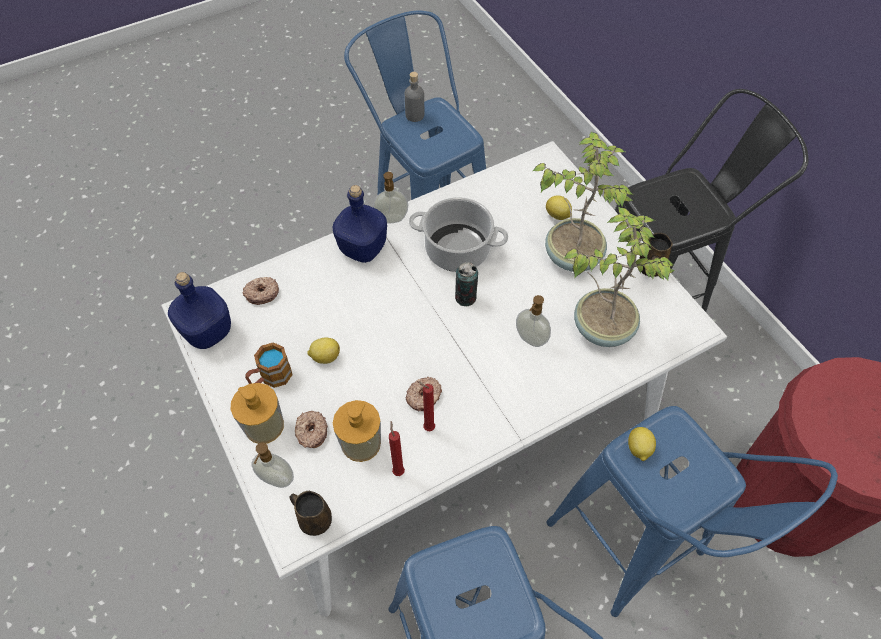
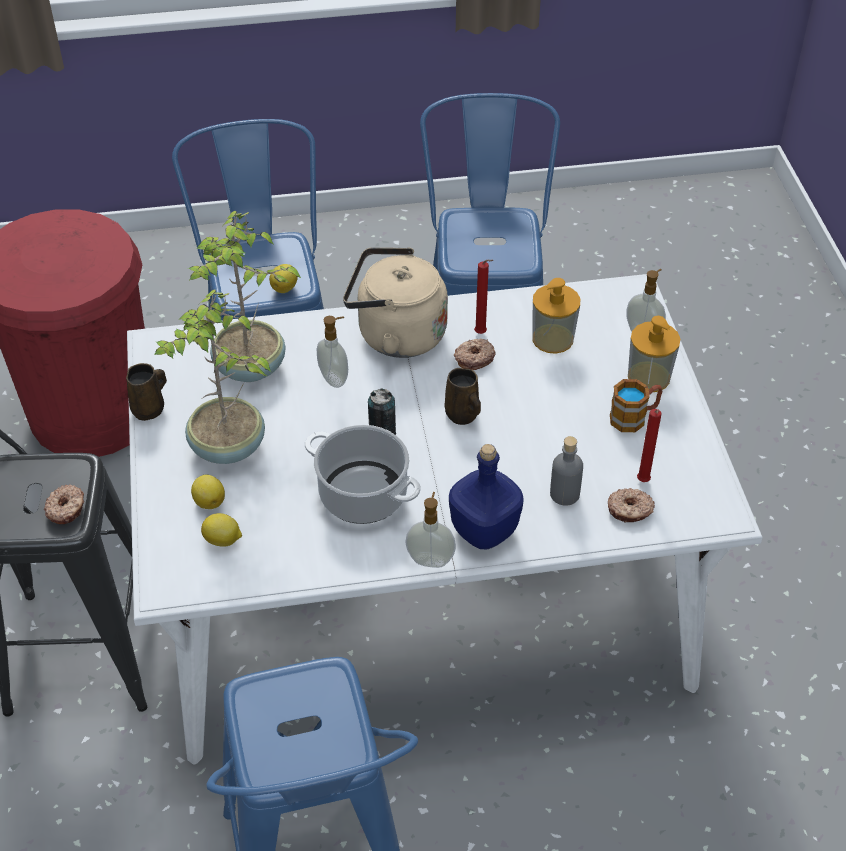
camera: 160 degrees left, 10 degrees down
blue bottle [168,272,231,349] -> none
brown mug [290,491,332,536] -> brown mug moved to [445,368,481,425]
donut [295,411,328,448] -> donut moved to [44,484,84,524]
lemon [307,338,340,364] -> lemon moved to [201,513,242,547]
red candle [389,421,405,476] -> red candle moved to [637,409,661,482]
grey bottle [405,72,424,122] -> grey bottle moved to [550,436,583,506]
none -> beige kettle [343,247,448,358]

